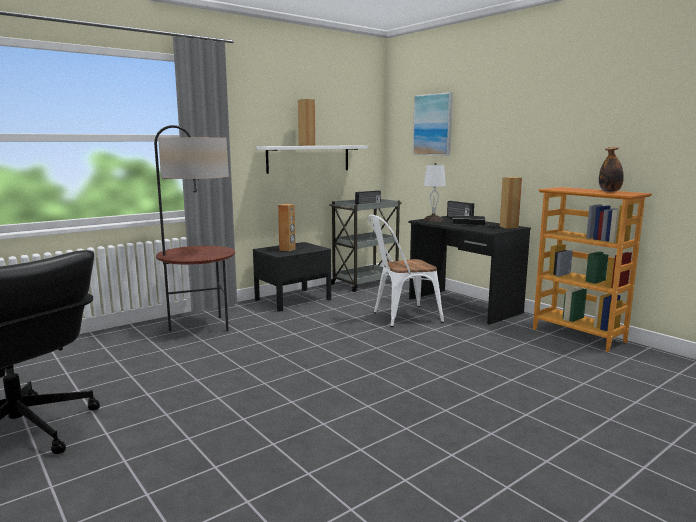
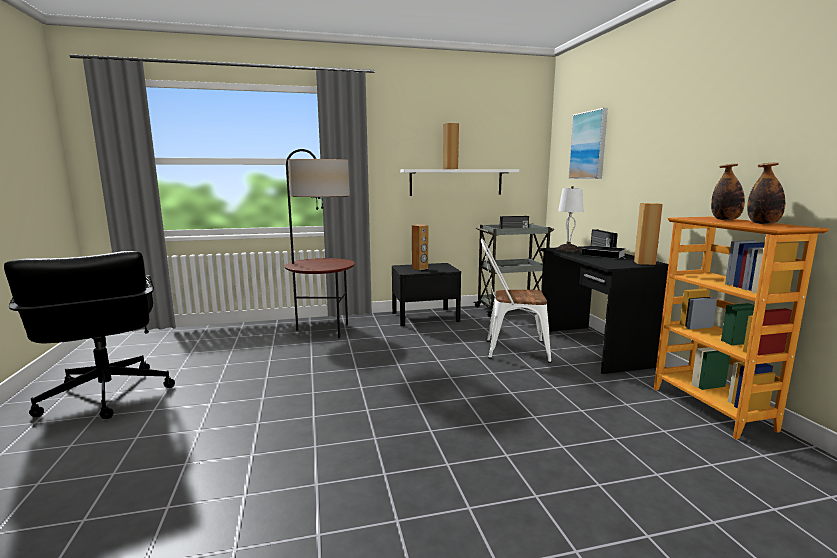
camera: 25 degrees right, 0 degrees up
none -> bottle [711,164,745,220]

